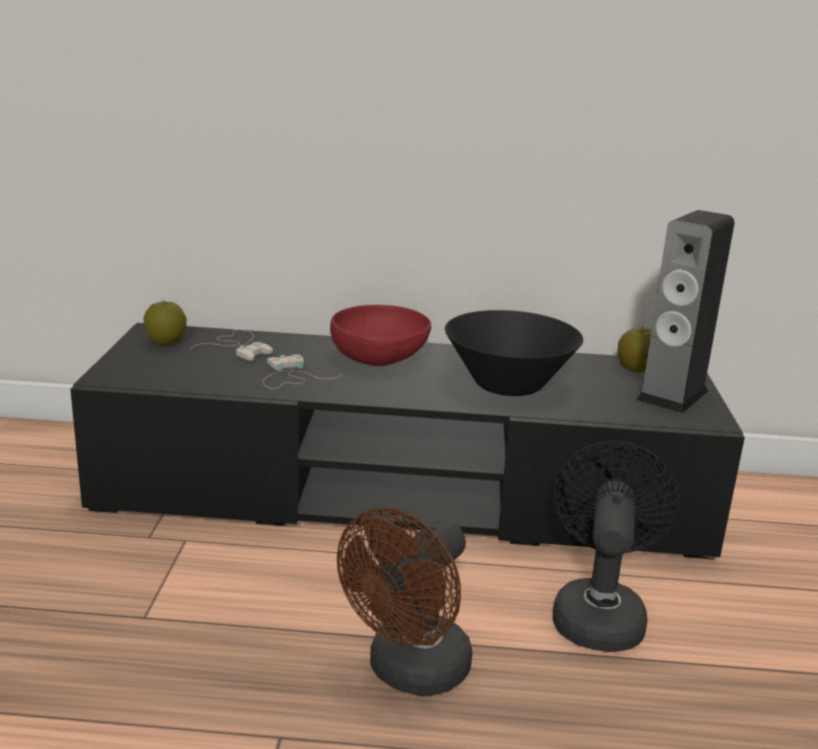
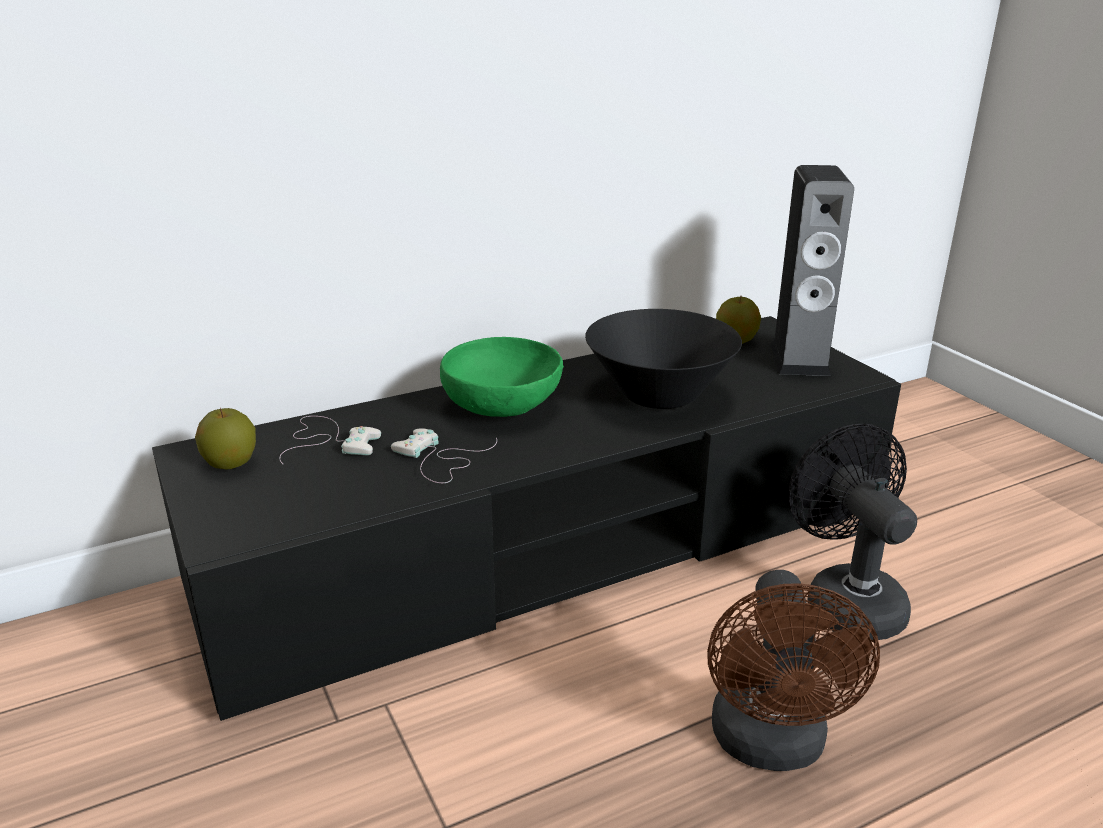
camera: 30 degrees left, 5 degrees up
red bowl [330,305,431,366] -> green bowl [440,337,564,417]

